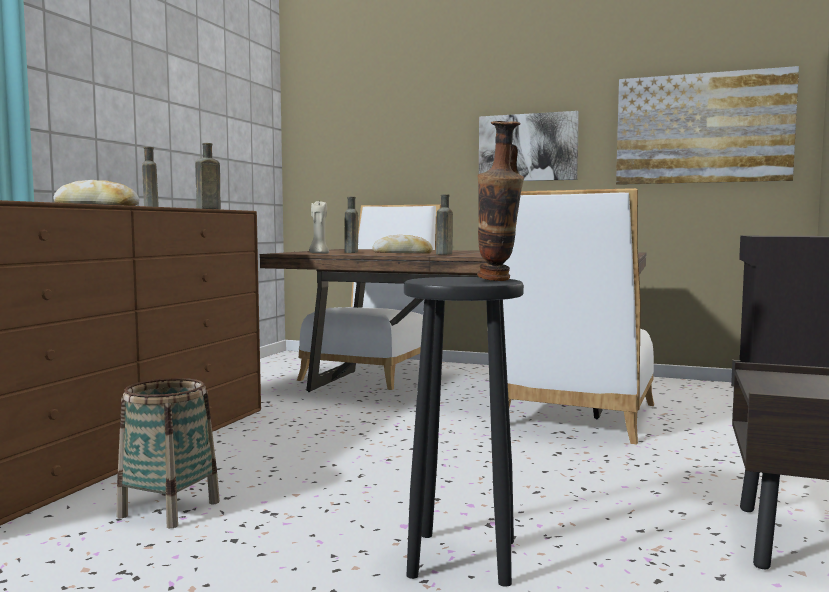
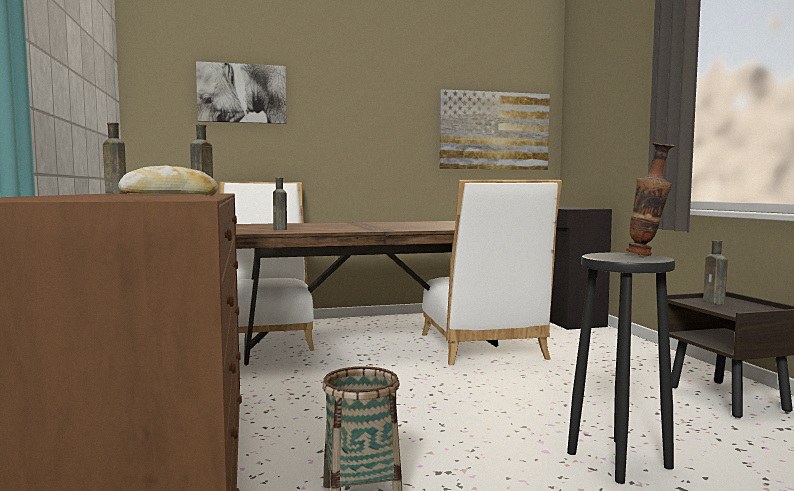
camera: 35 degrees left, 0 degrees up
beige candle [309,201,329,253] -> none
bread [372,235,433,254] -> none
brown bottle [436,194,453,255] -> brown bottle moved to [703,240,728,305]
picture [479,111,579,181] -> picture moved to [196,61,287,124]

